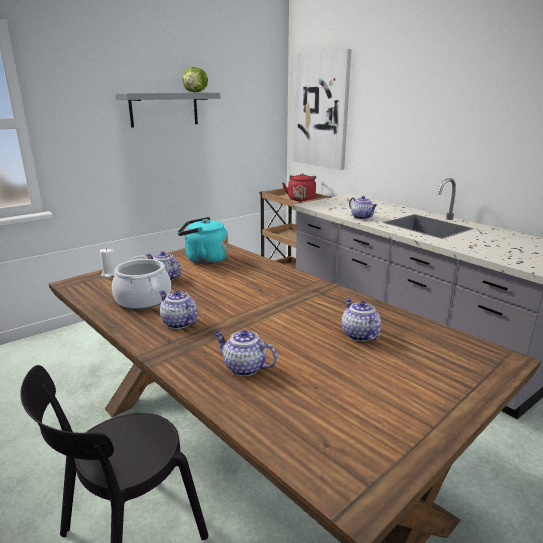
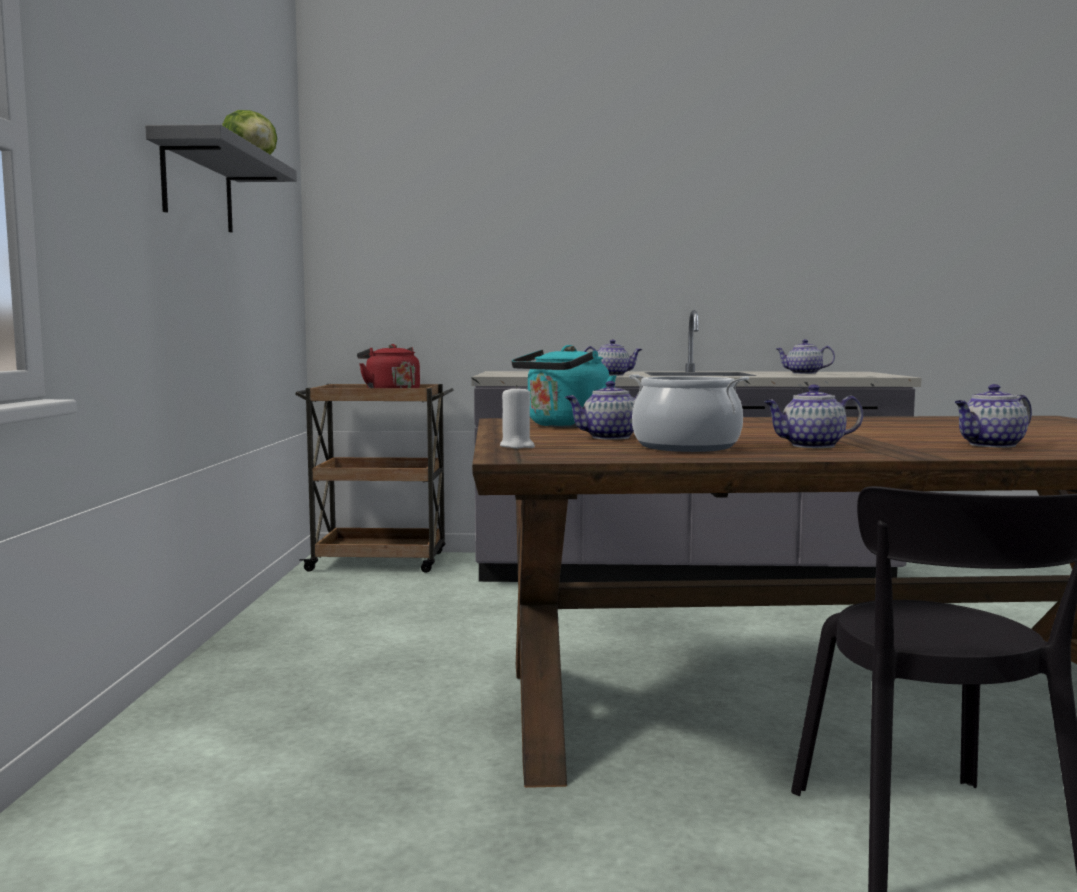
camera: 50 degrees left, 15 degrees down
picture [293,49,351,170] -> none
teapot [342,298,381,341] -> teapot moved to [776,339,835,374]

